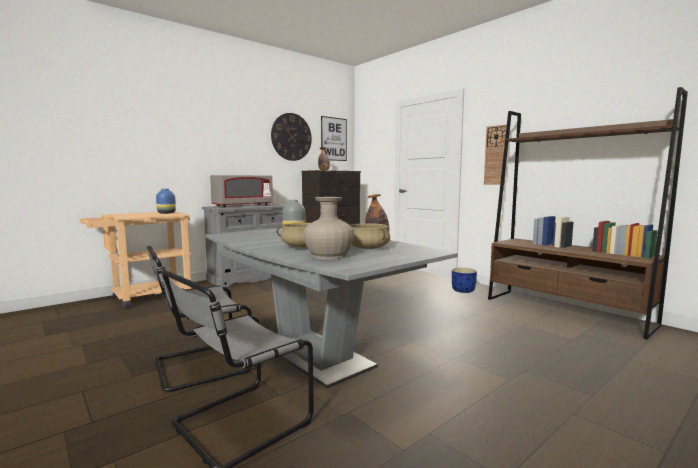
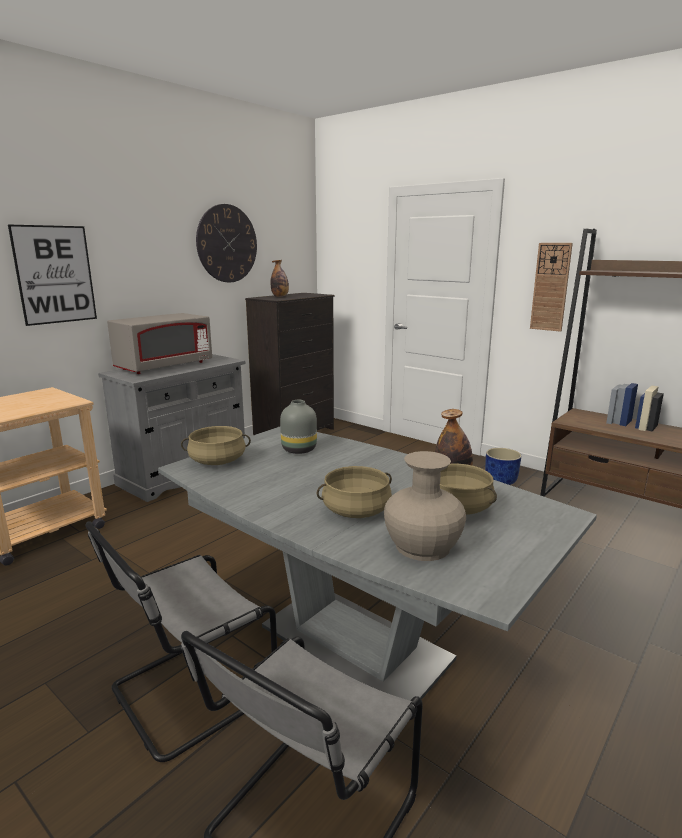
camera: 10 degrees left, 10 degrees up
blue vase [156,189,176,214] -> none
picture [321,116,347,161] -> picture moved to [8,224,97,326]
none -> beige cooking pot [181,426,251,465]

